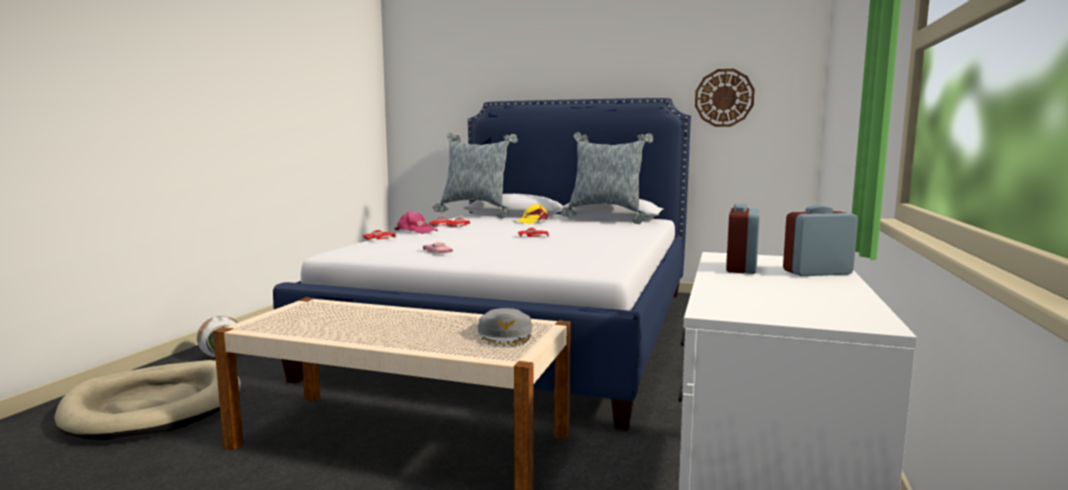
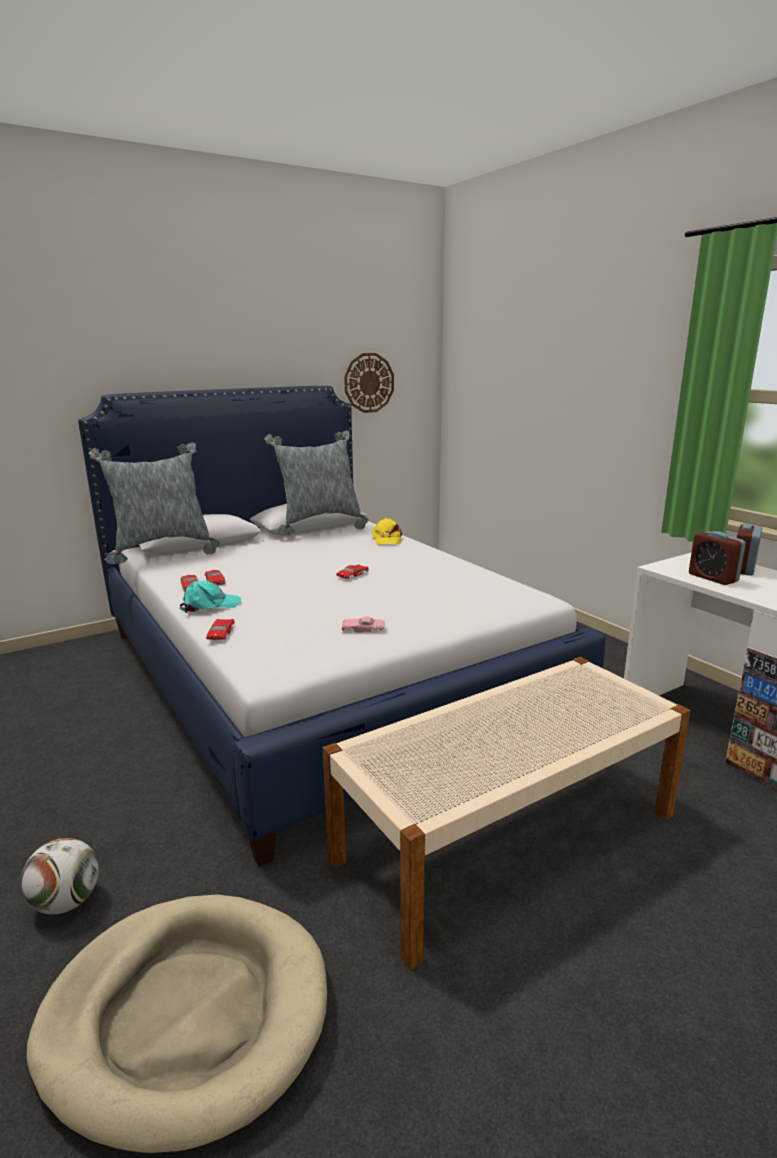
camera: 50 degrees left, 10 degrees up
pink cap [395,211,438,234] -> turquoise cap [180,581,241,613]
grey cap [478,308,532,347] -> none
yellow cap [515,204,548,224] -> yellow cap moved to [372,518,402,545]

